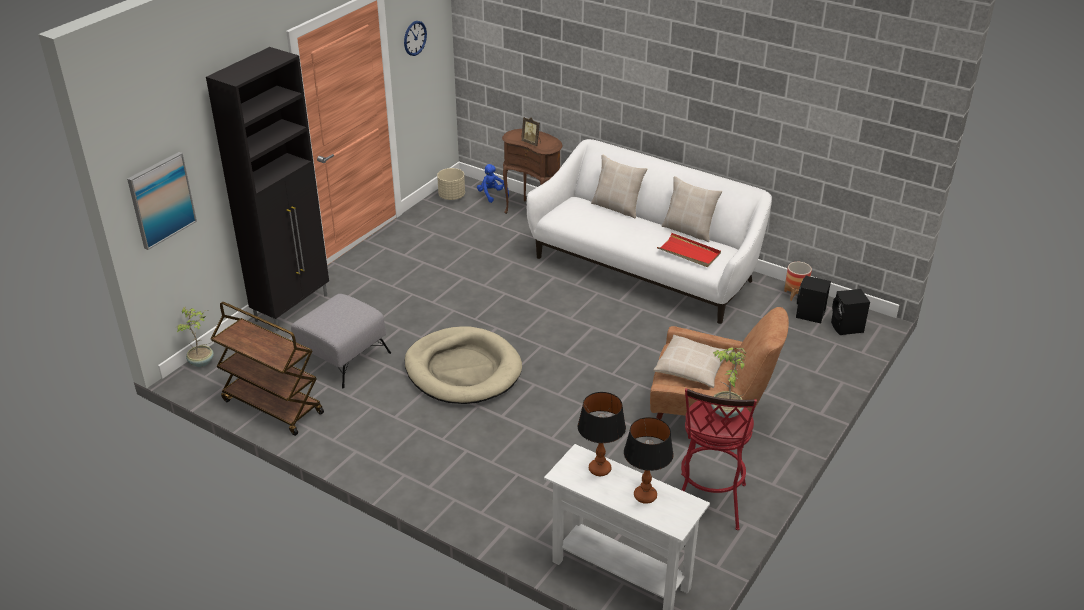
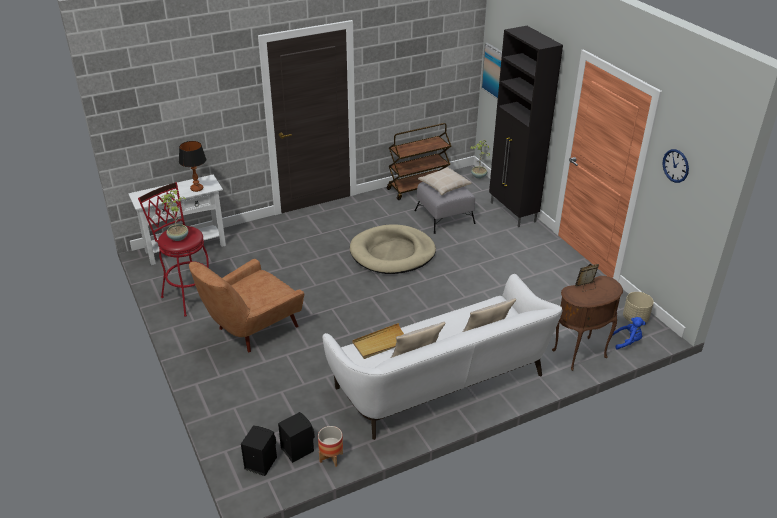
camera: 120 degrees right, 0 degrees up
table lamp [624,417,674,504] -> none
beige pillow [653,335,732,388] -> beige pillow moved to [418,167,472,195]
red tray [657,233,721,267] -> beige tray [352,323,404,359]

